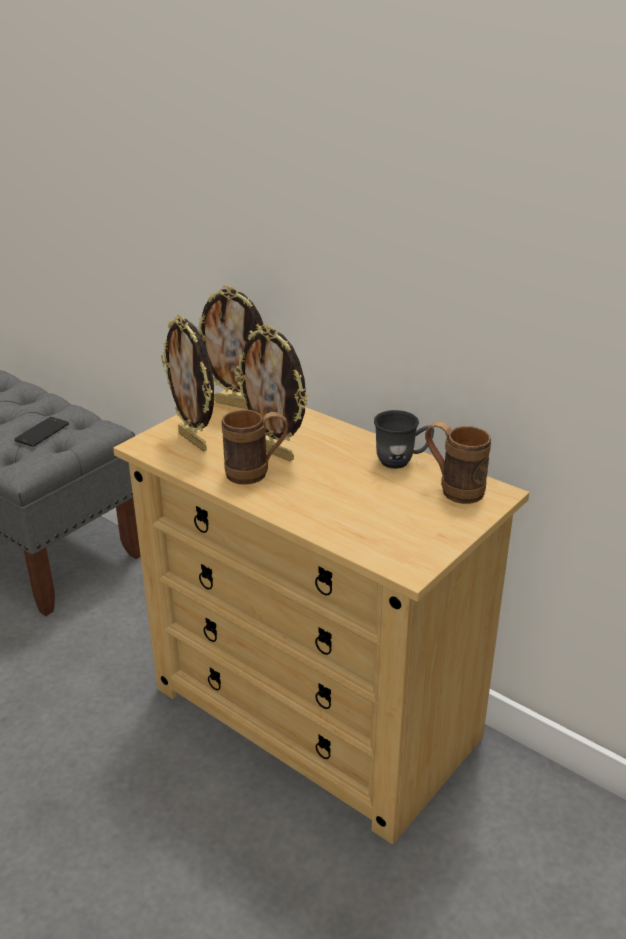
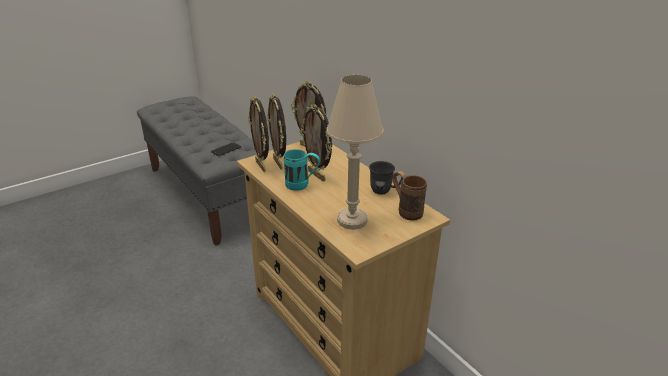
camera: 15 degrees right, 0 degrees up
brown mug [222,409,288,485] -> turquoise mug [284,149,320,191]
none -> picture frame [248,96,269,172]
none -> beige table lamp [326,75,384,230]

